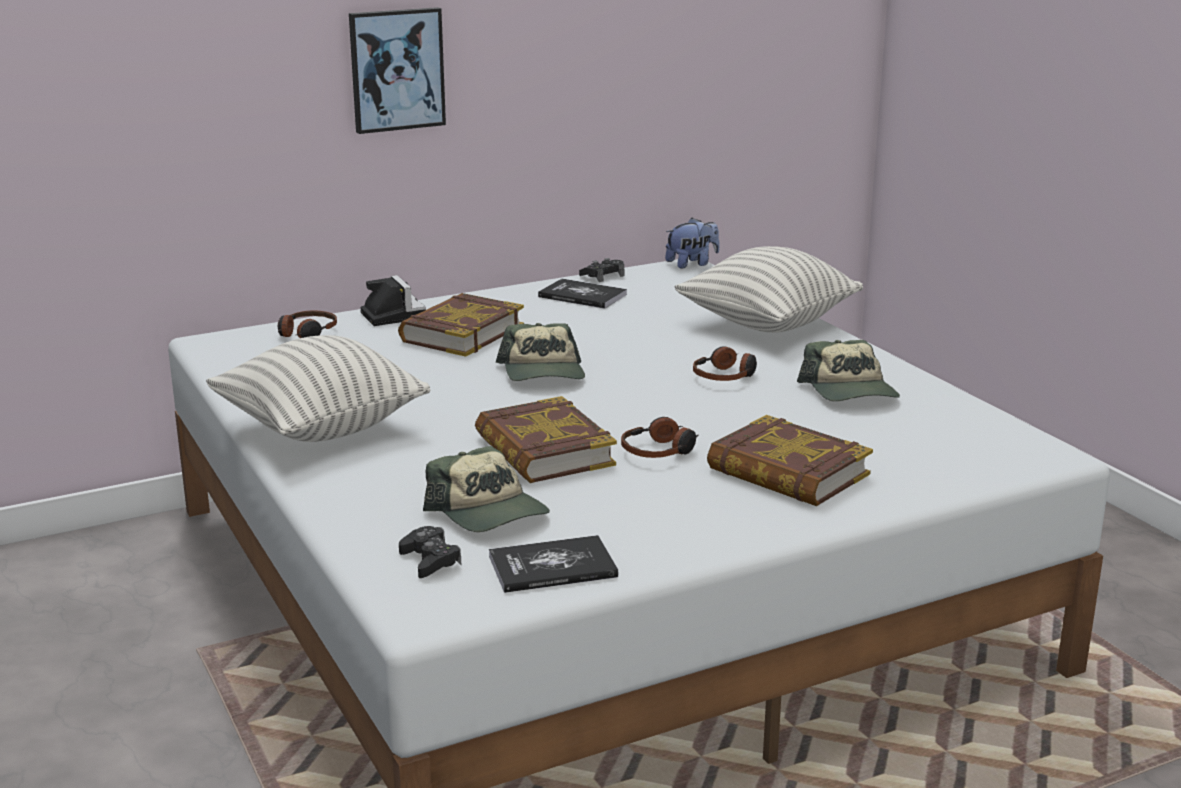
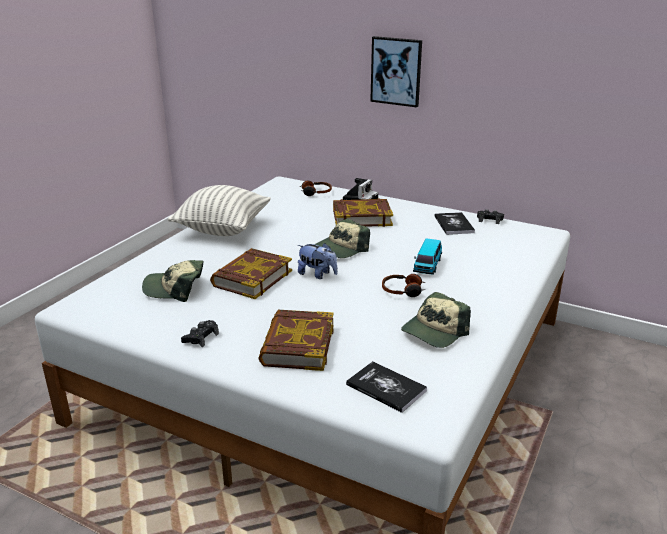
camera: 55 degrees right, 5 degrees up
black game controller [399,526,461,578] -> black game controller moved to [181,320,219,347]
cap [423,446,550,532] -> cap turned 75 degrees clockwise [142,260,204,302]
book [489,535,618,593] -> book moved to [346,361,427,413]
headphones [621,417,699,458] -> none
plush toy [665,218,720,268] -> plush toy moved to [298,243,338,279]
pillow [675,246,863,333] -> none
none -> toy car [413,238,442,275]

